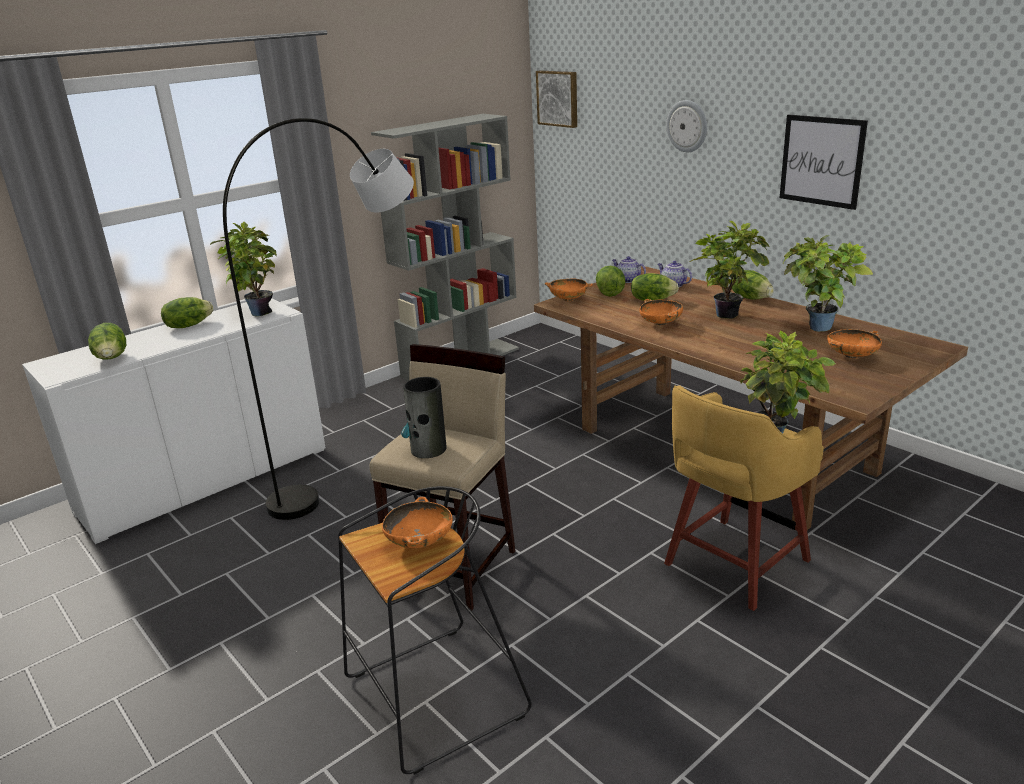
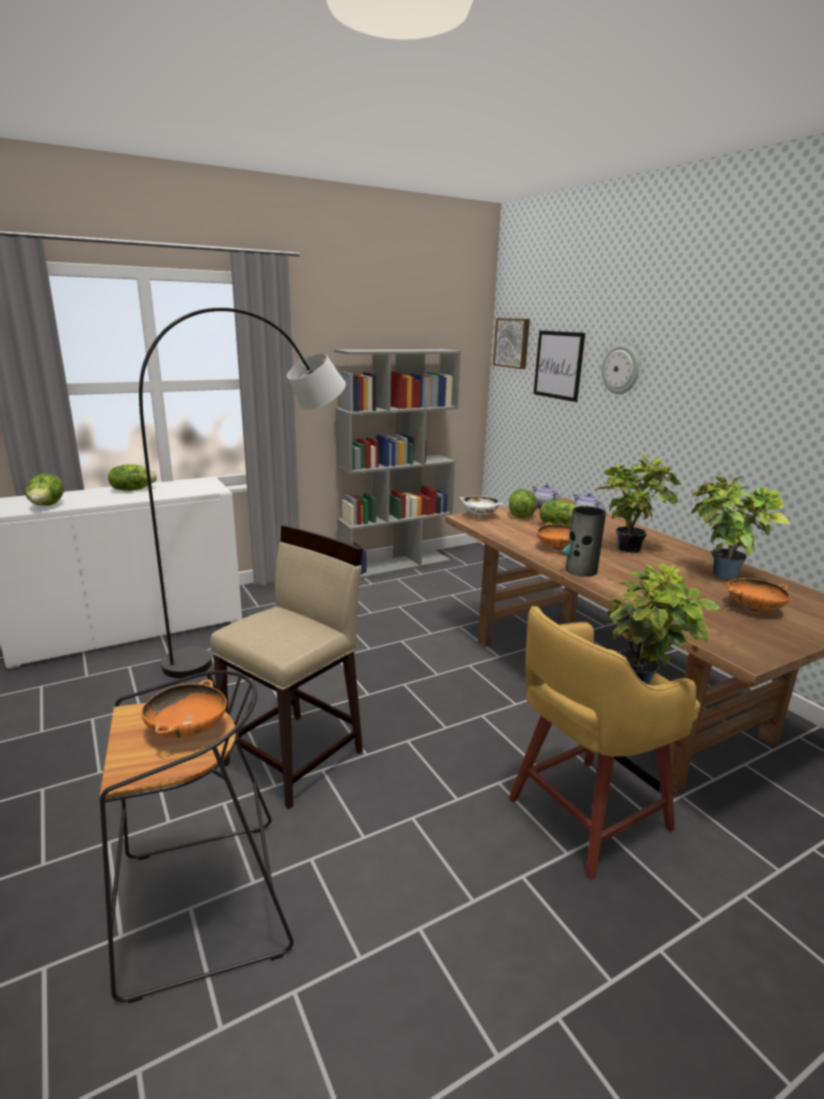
camera: 10 degrees right, 5 degrees down
potted plant [210,222,277,316] -> none
vase [401,377,446,458] -> vase moved to [563,506,606,577]
orange bowl [545,279,593,301] -> white bowl [459,496,504,517]
lettuce [732,270,774,299] -> none
picture [780,115,868,210] -> picture moved to [534,330,585,402]

